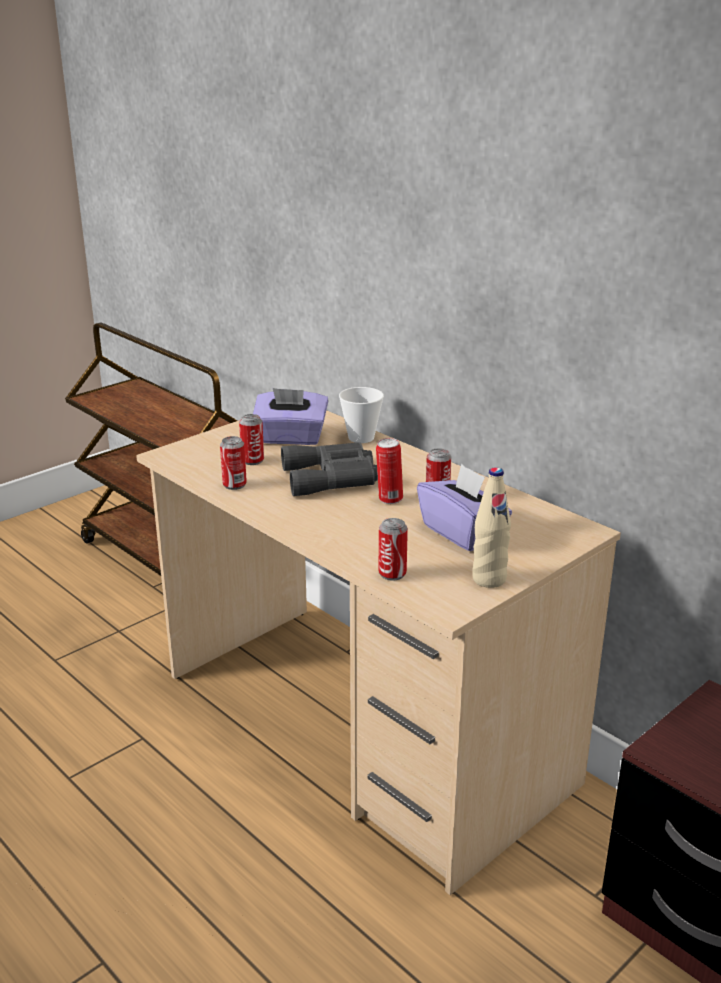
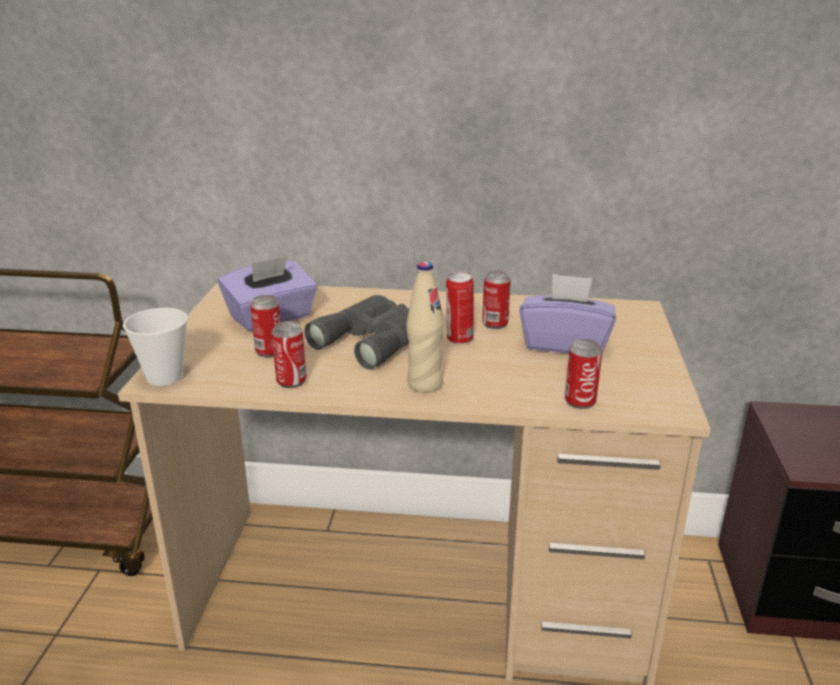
camera: 40 degrees left, 0 degrees up
cup [339,387,384,443] -> cup moved to [123,308,188,386]
beige bottle [472,467,511,588] -> beige bottle moved to [406,262,444,393]

